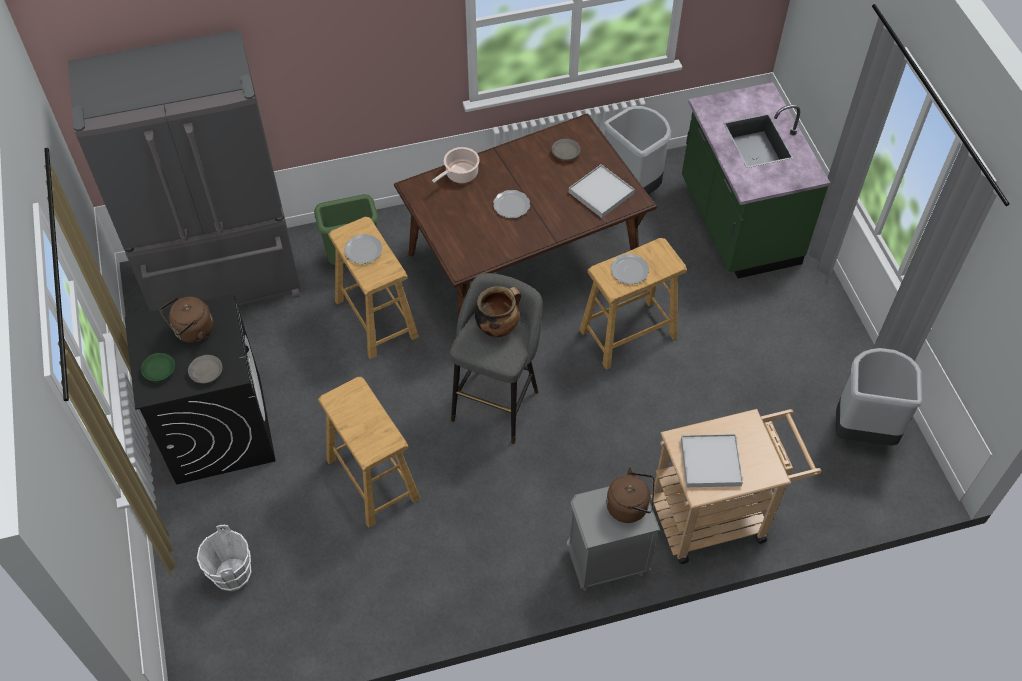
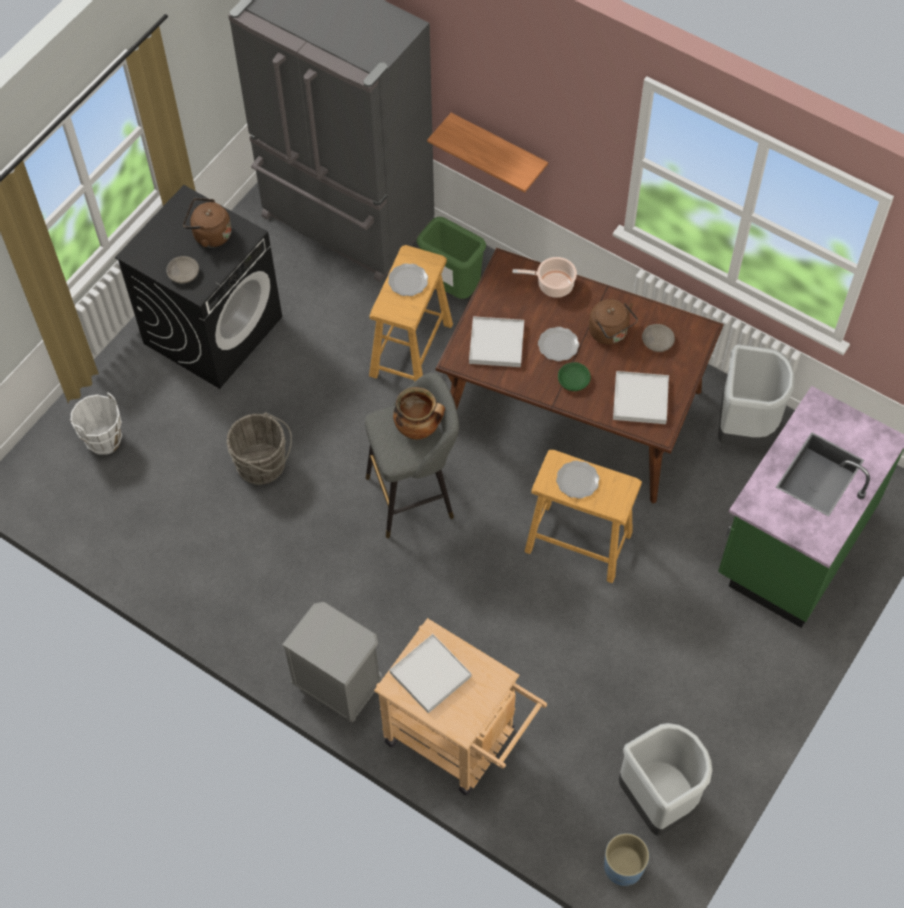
camera: 50 degrees right, 5 degrees up
green bowl [141,353,175,382] -> green bowl moved to [558,362,591,391]
beige stool [318,377,421,527] -> grey bucket [227,412,292,485]
brown kettle [606,467,655,523] -> brown kettle moved to [589,299,638,345]
none -> shelf [427,113,548,192]
none -> white tray [469,316,524,367]
none -> blue planter [604,833,649,886]

